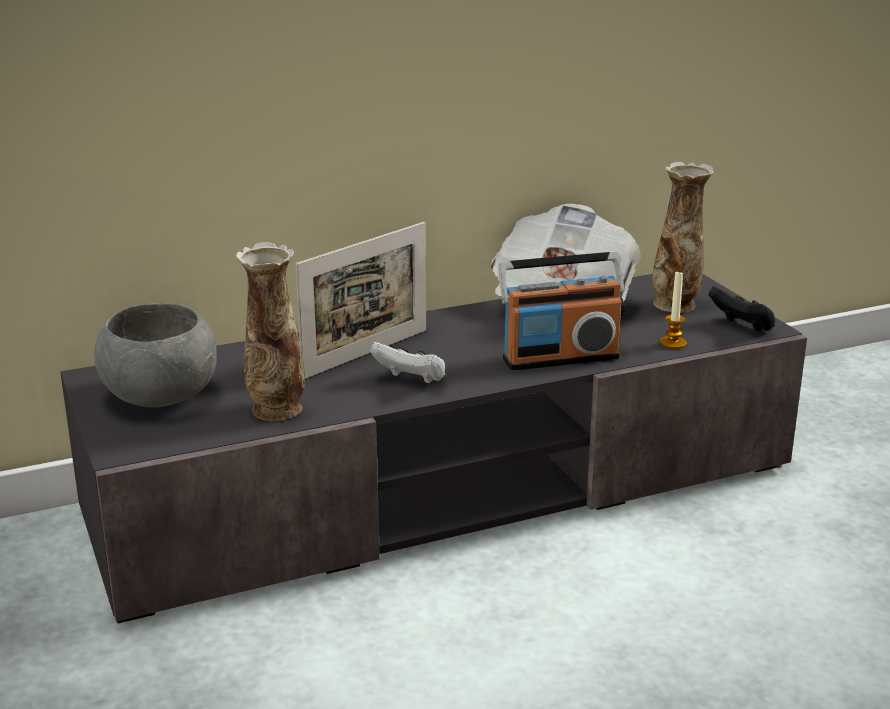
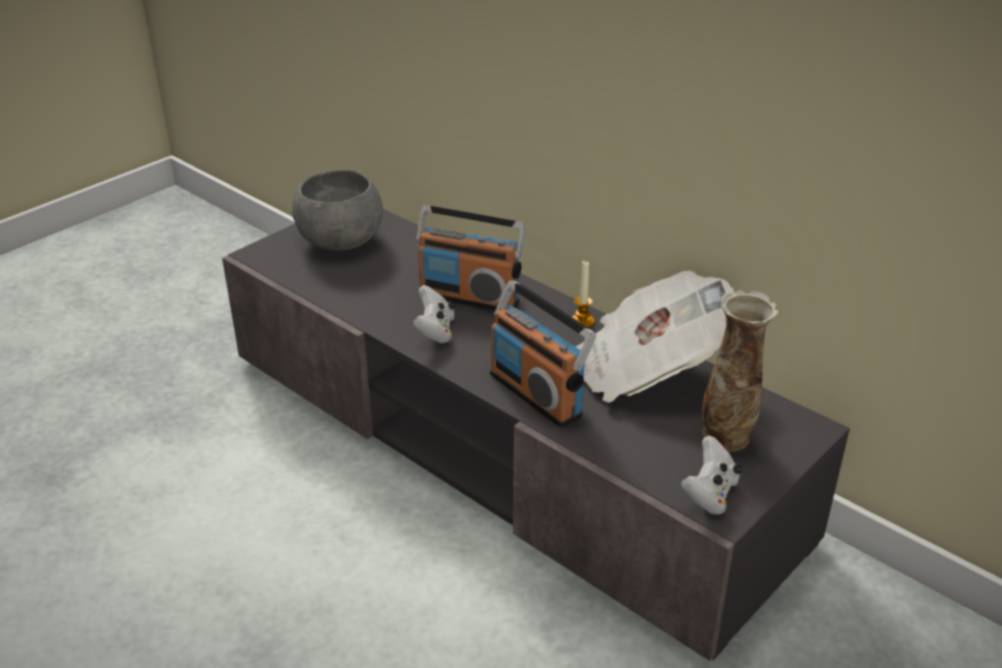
camera: 65 degrees right, 10 degrees up
vase [236,242,305,421] -> none
picture frame [295,222,426,379] -> radio [416,205,526,311]
candle [660,272,687,349] -> candle moved to [572,261,595,328]
black game controller [708,286,775,332] -> white game controller [681,436,742,515]

